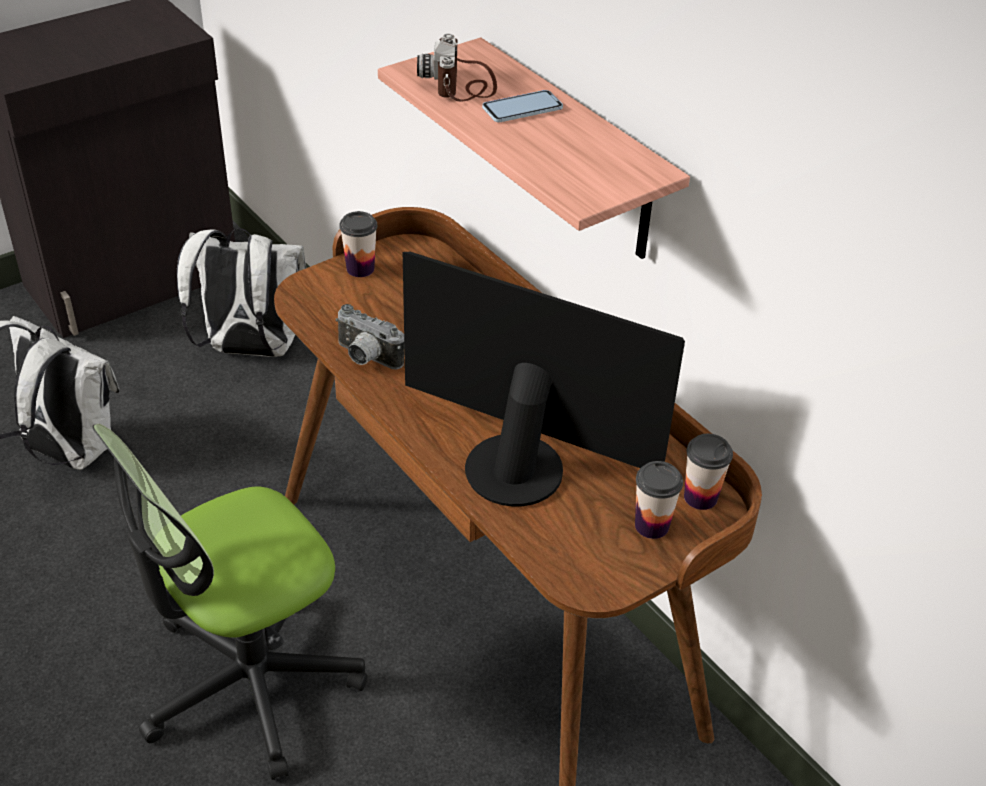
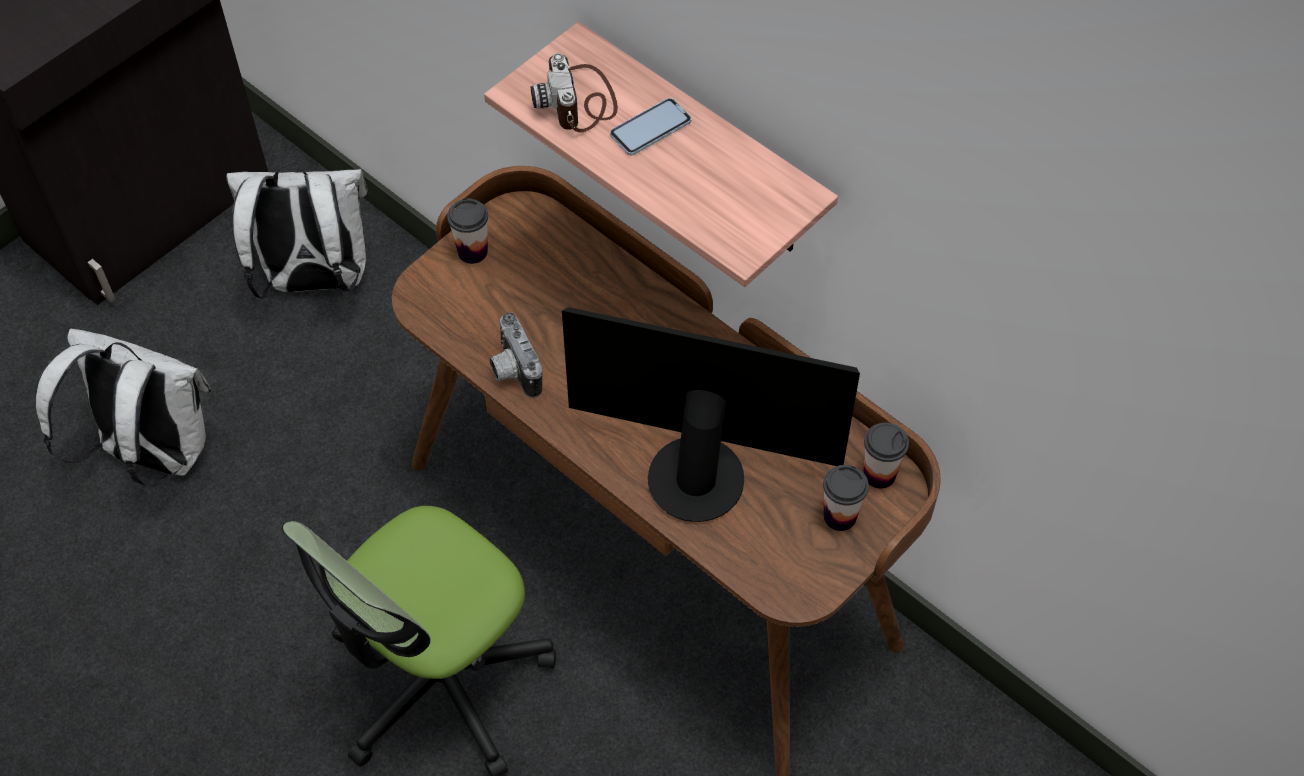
camera: 10 degrees left, 15 degrees up
camera [335,304,404,369] -> camera turned 45 degrees clockwise [490,312,542,398]

